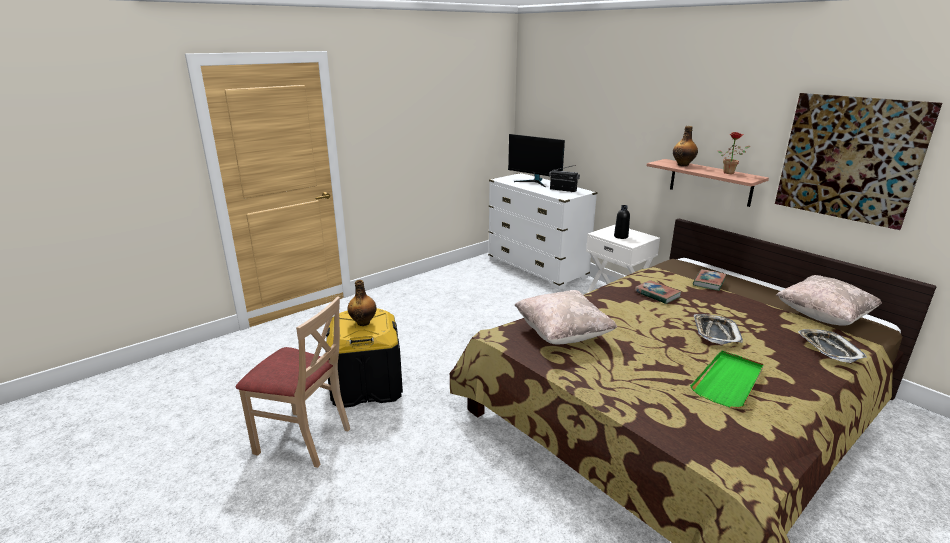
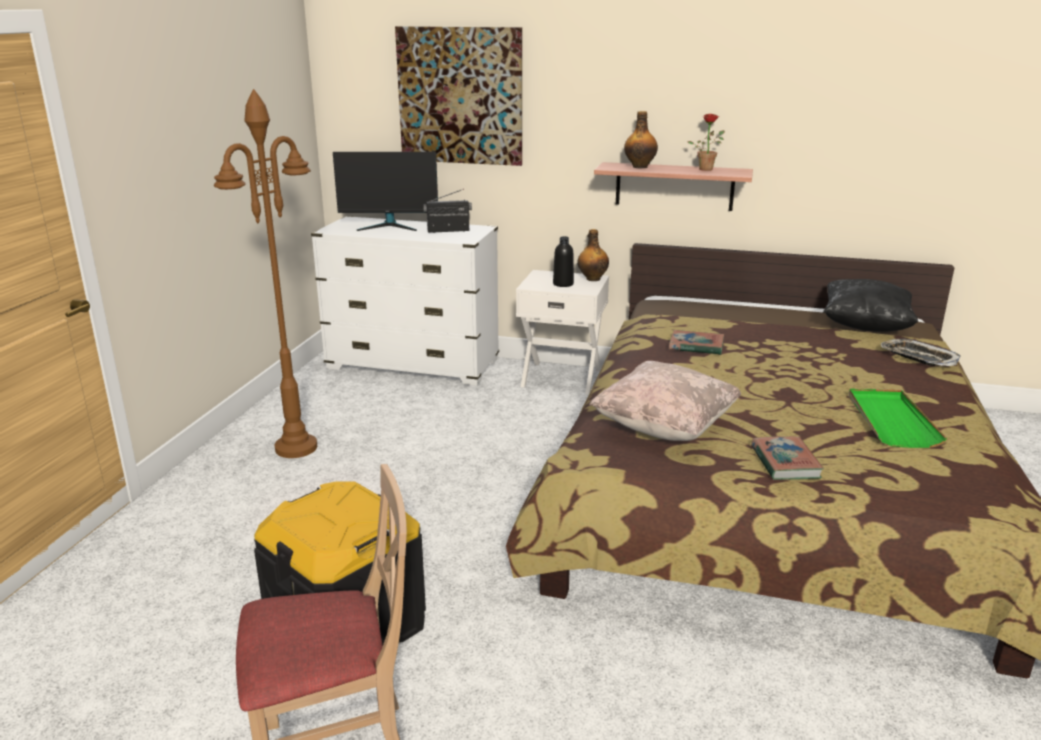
camera: 35 degrees left, 0 degrees up
bottle [348,280,376,326] -> bottle moved to [577,229,609,281]
book [693,269,727,291] -> book moved to [751,436,824,480]
tray [694,314,743,345] -> none
picture [775,93,942,230] -> picture moved to [395,26,522,166]
beige pillow [776,275,882,326] -> black pillow [823,279,918,332]
none -> brown floor lamp [214,89,317,458]

